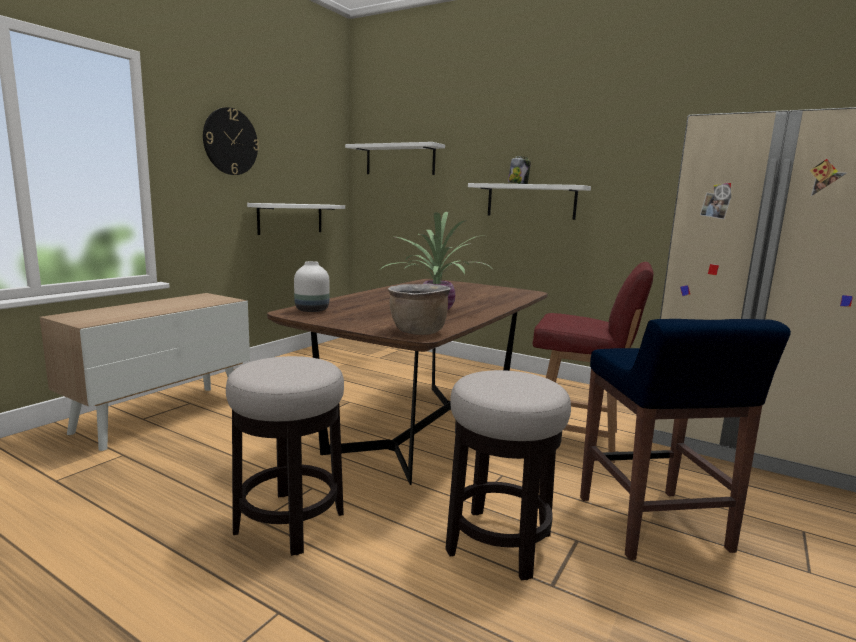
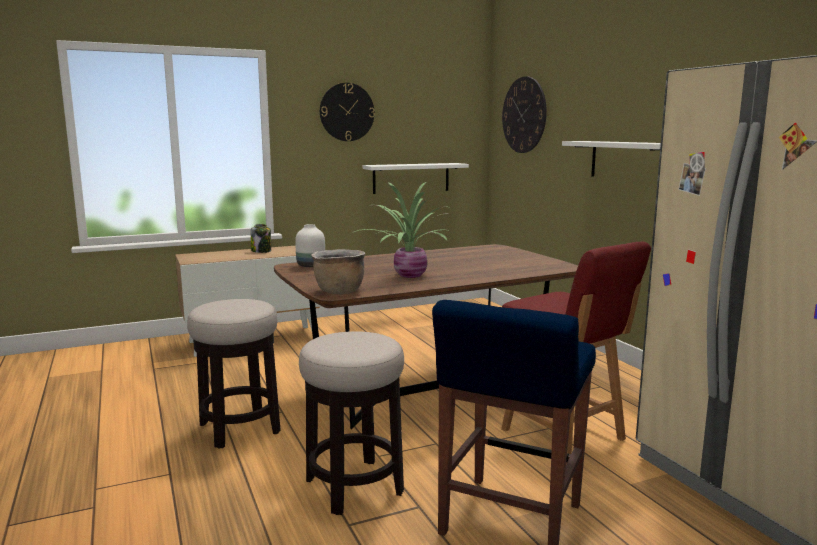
camera: 35 degrees right, 0 degrees up
white shelf [345,142,445,175] -> wall clock [502,76,547,153]
jar [508,156,531,184] -> jar moved to [251,224,271,253]

